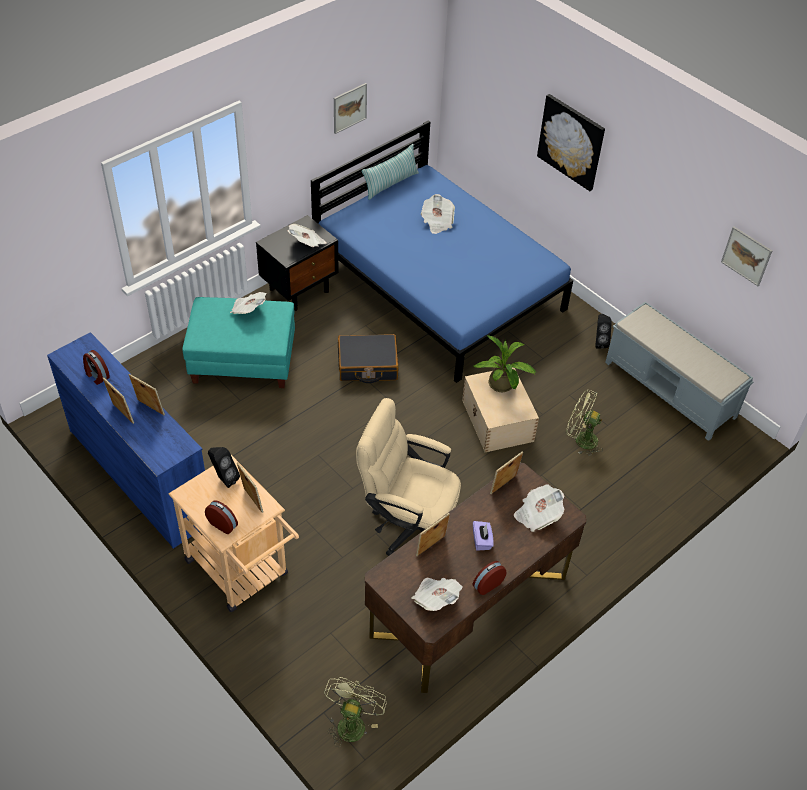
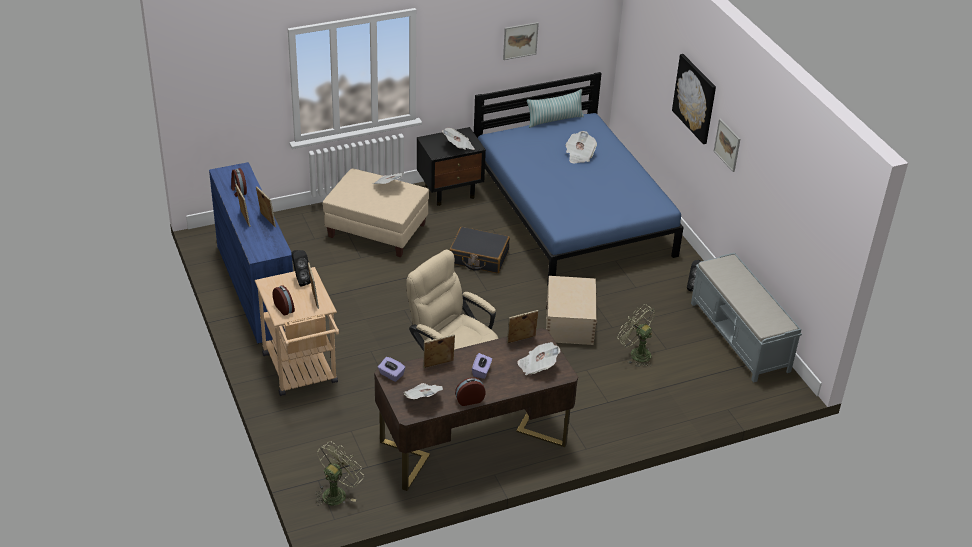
camera: 20 degrees right, 10 degrees down
turquoise ottoman [182,297,295,388] -> beige ottoman [323,169,429,257]
potted plant [474,335,536,392] -> none
picture [721,227,772,286] -> picture moved to [714,118,740,172]
none -> purple tissue box [378,357,406,382]

